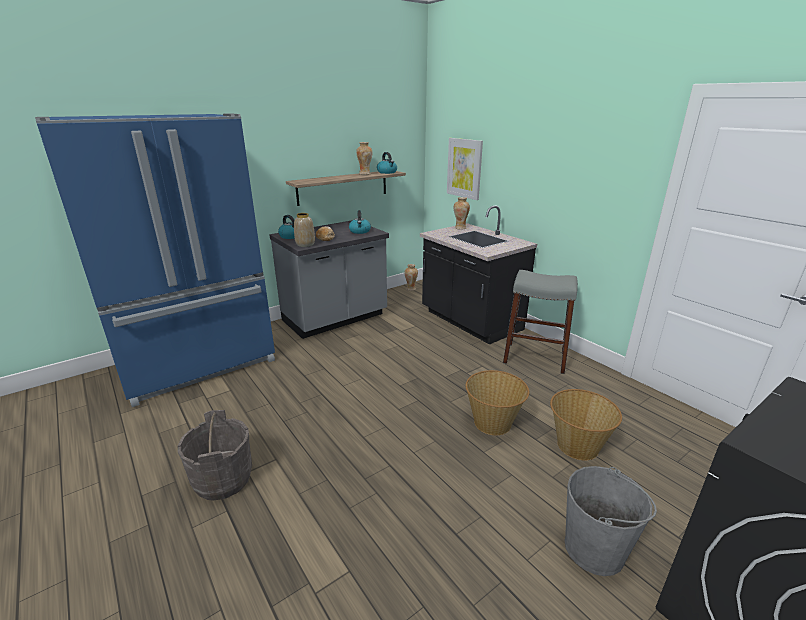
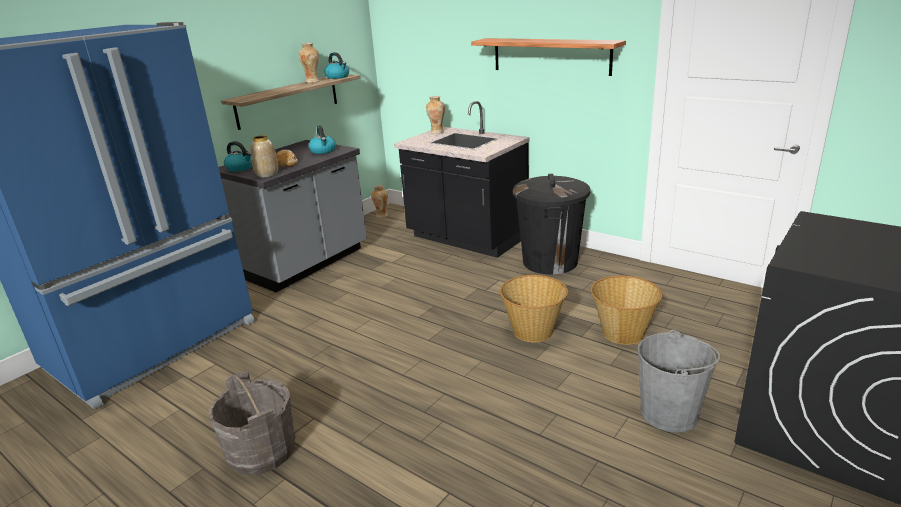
camera: 15 degrees left, 0 degrees up
picture [447,138,483,200] -> none
grey stool [503,270,578,374] -> black trash can [513,174,590,274]
none -> shelf [471,38,626,76]

